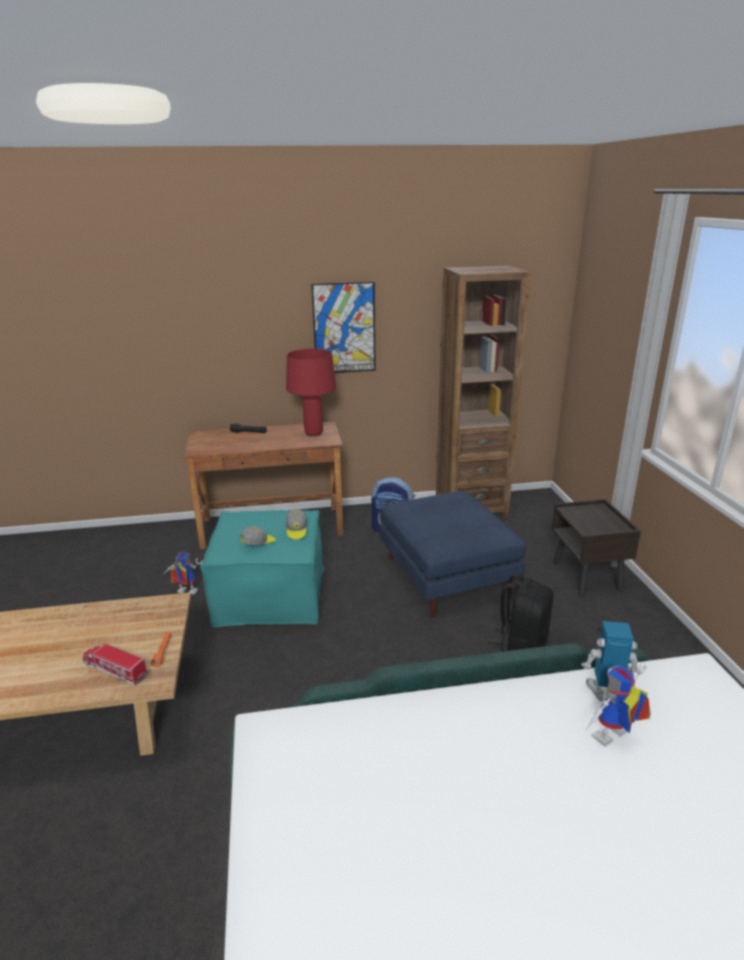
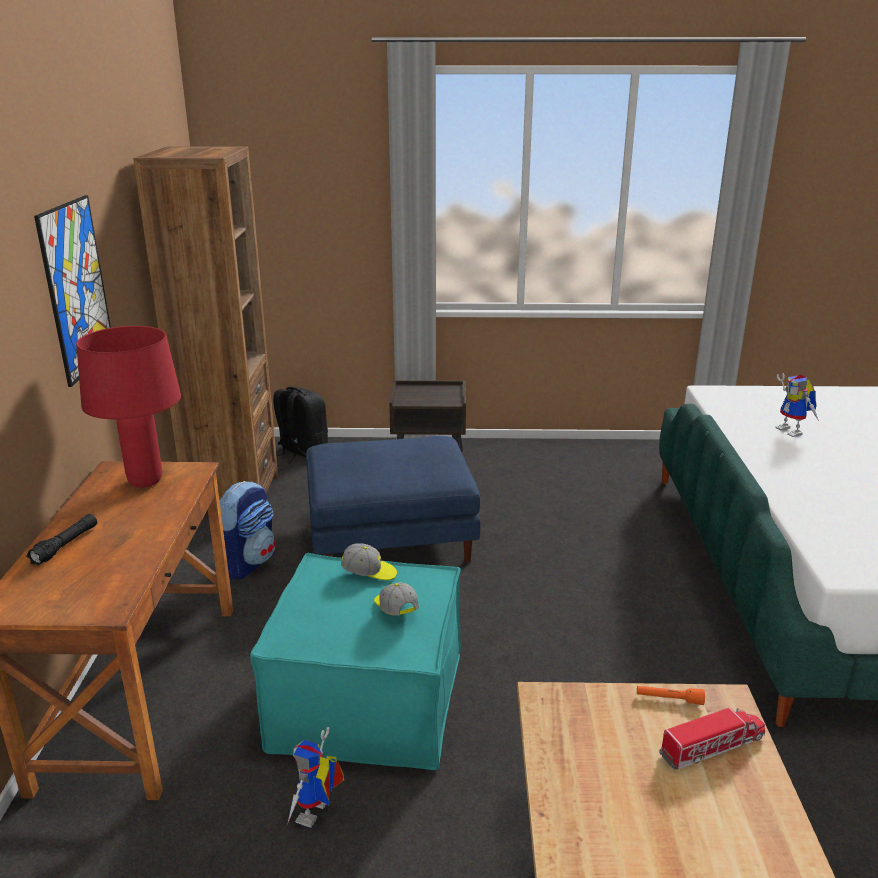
camera: 80 degrees left, 0 degrees up
toy truck [83,643,148,685] -> toy truck turned 150 degrees counterclockwise [659,708,765,770]
black backpack [488,573,554,652] -> black backpack moved to [273,387,328,463]
toy robot [581,621,638,701] -> none

